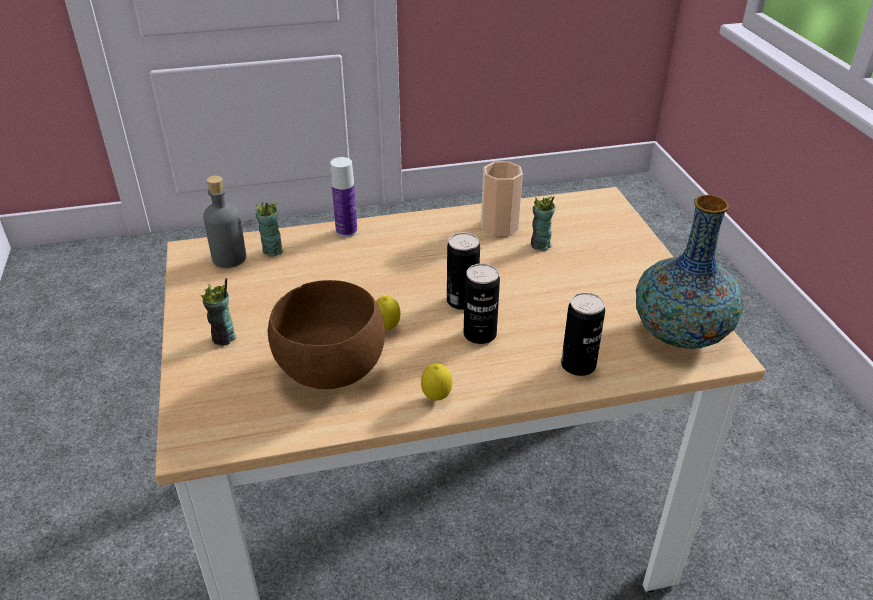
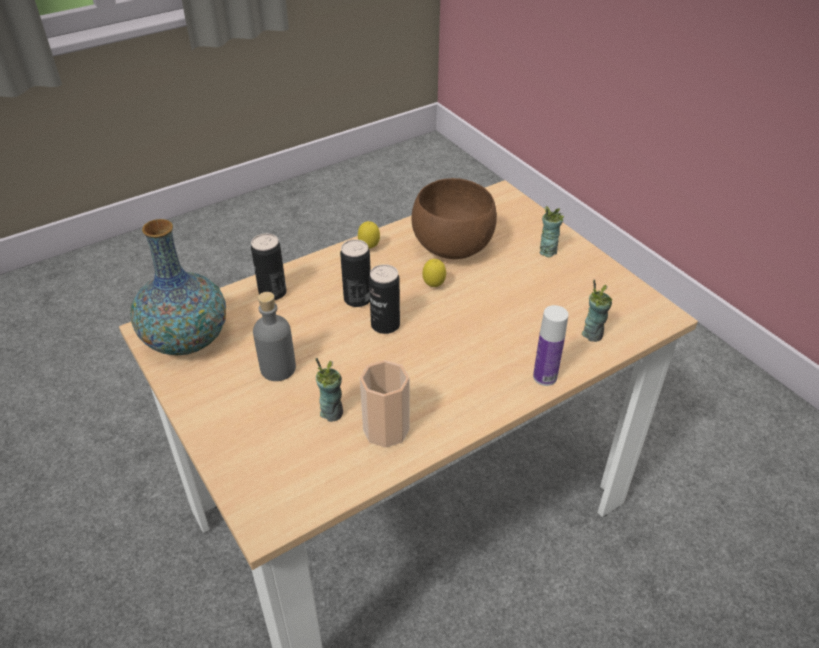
camera: 160 degrees right, 5 degrees up
grey bottle [203,175,246,268] -> grey bottle moved to [253,292,296,381]

